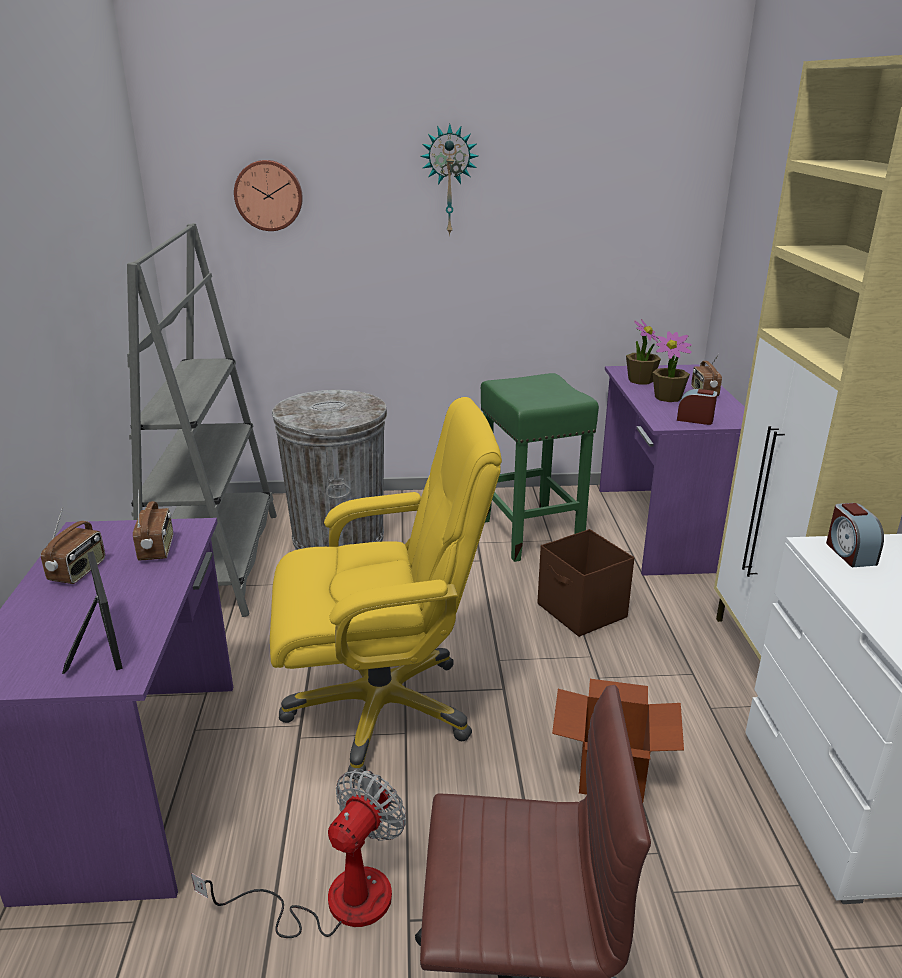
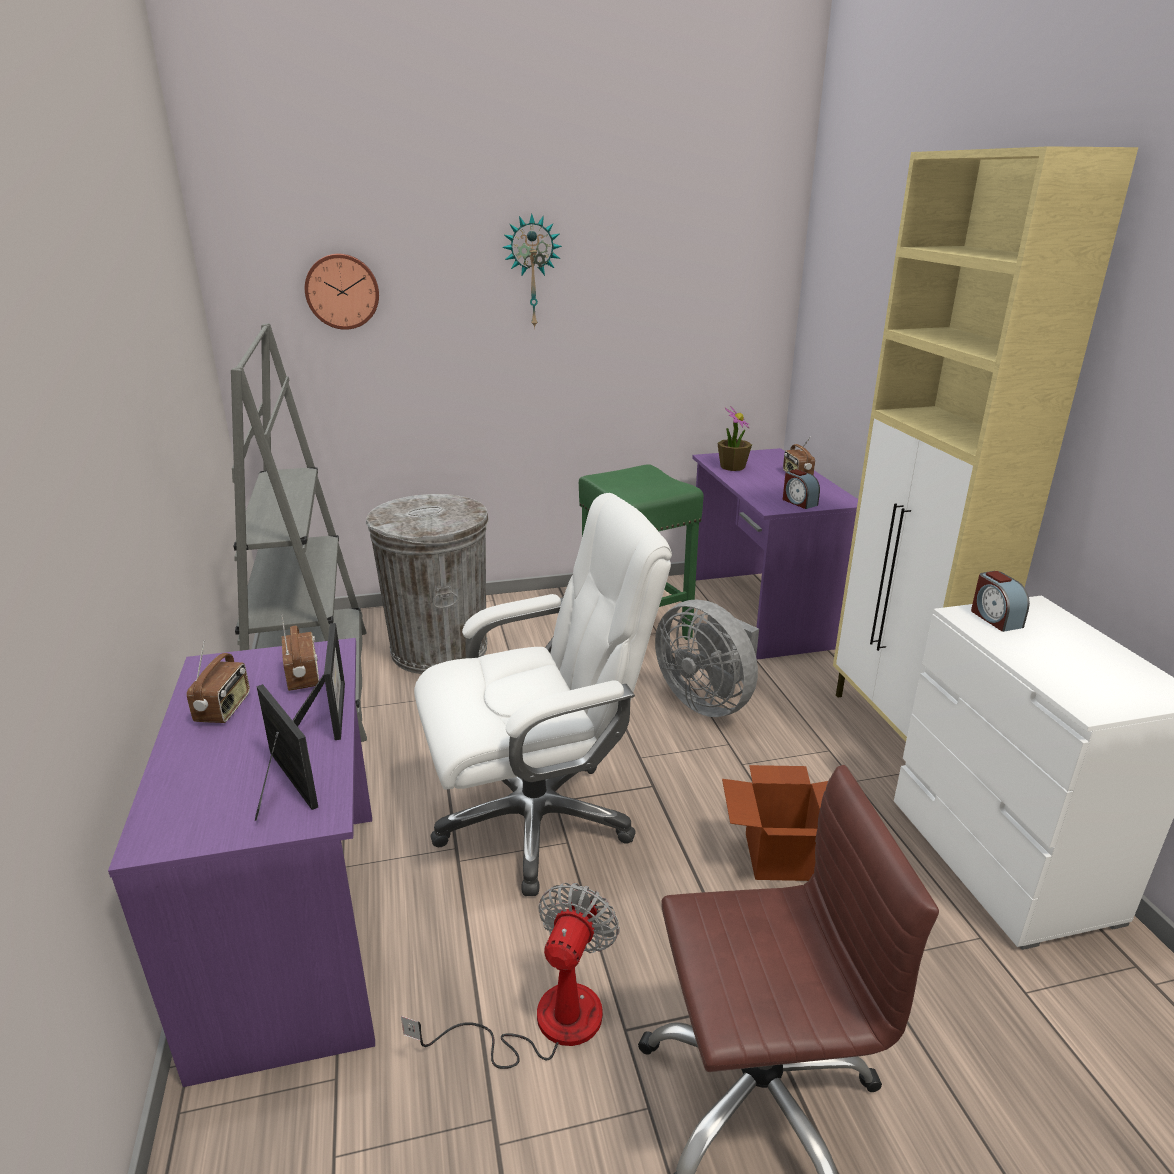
camera: 10 degrees left, 0 degrees up
yellow office chair [270,397,502,779] -> white office chair [414,493,672,896]
brown storage box [538,529,634,637] -> grey fan [655,599,759,717]
potted plant [652,331,692,402] -> none
alarm clock [677,389,717,425] -> alarm clock turned 135 degrees counterclockwise [783,469,820,509]
none -> picture frame [292,623,345,740]

